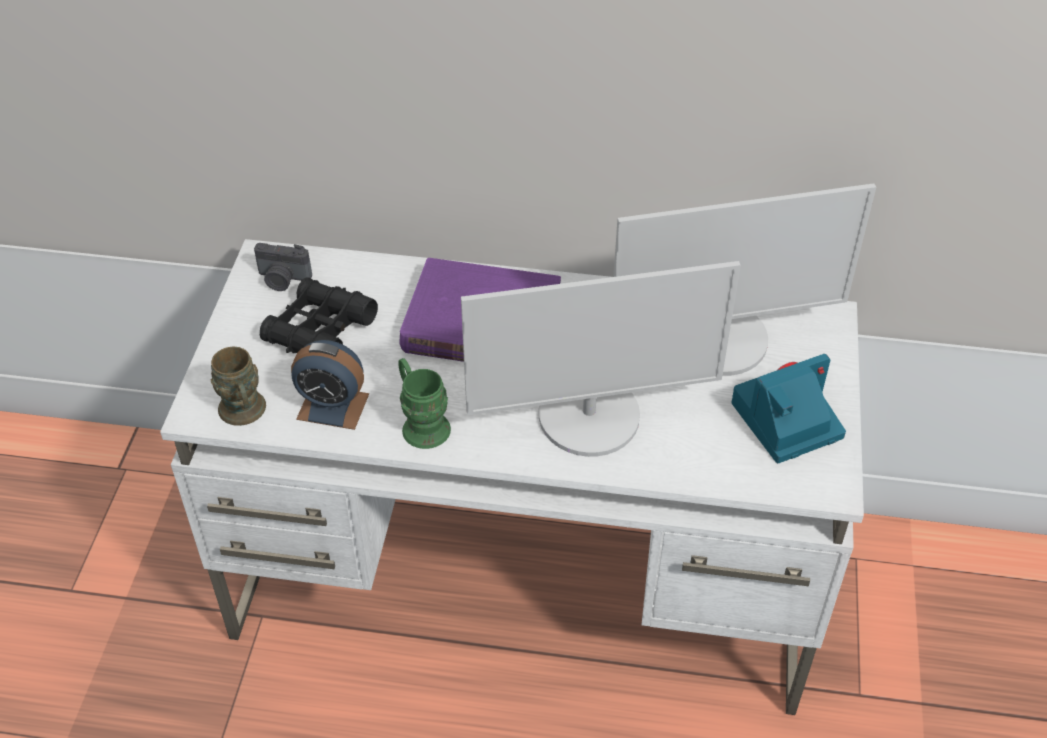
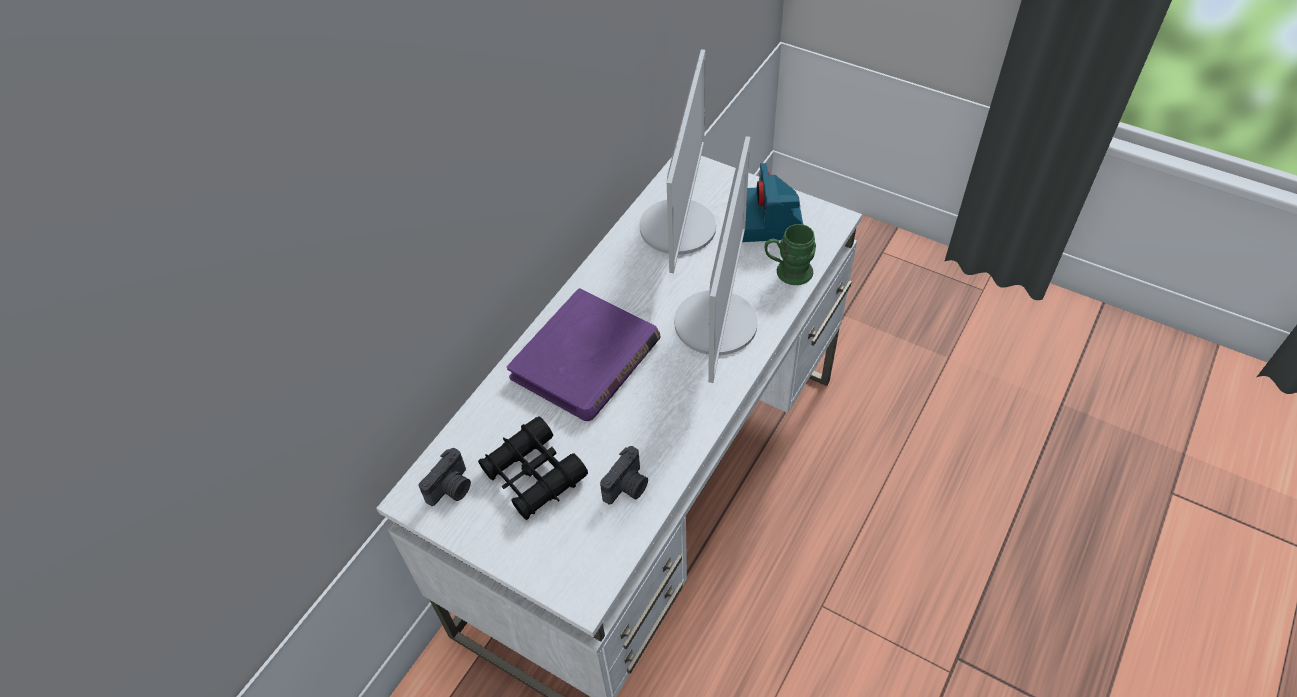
camera: 65 degrees left, 5 degrees up
brown mug [210,346,266,426] -> none
alarm clock [291,340,369,430] -> camera [600,446,648,504]
green mug [398,358,451,449] -> green mug moved to [765,224,816,285]

